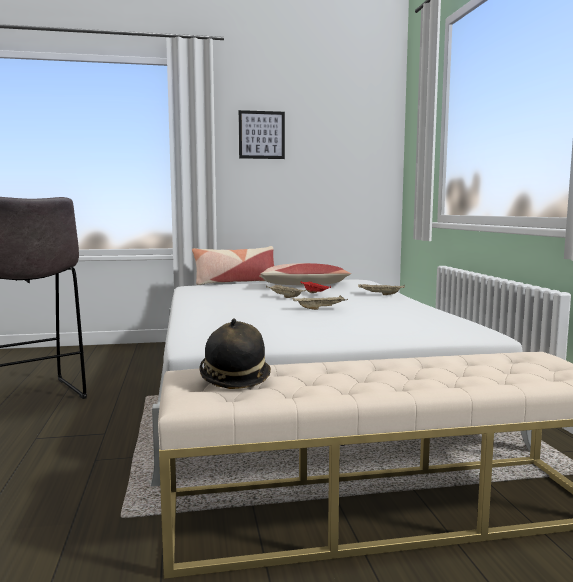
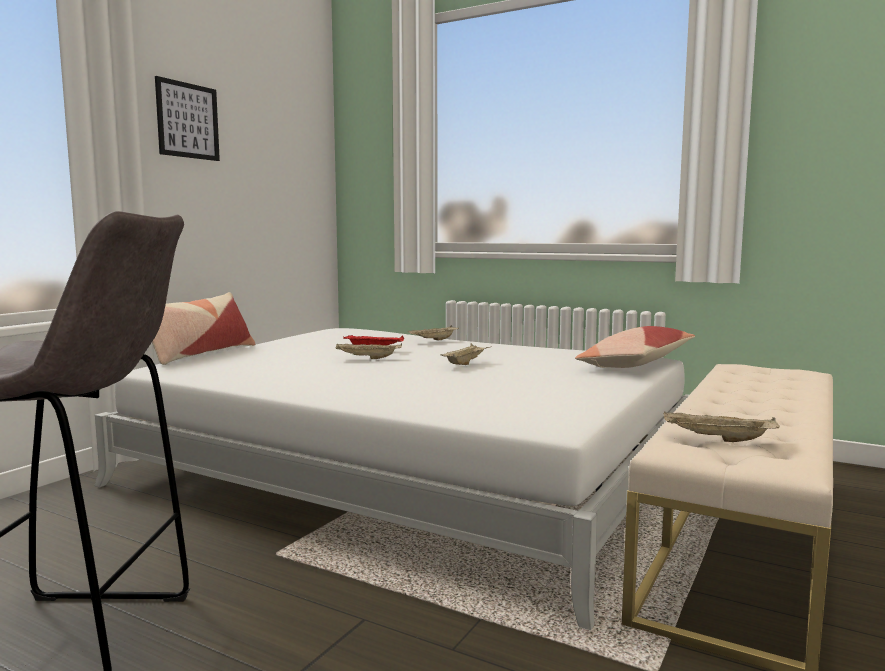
camera: 50 degrees left, 0 degrees up
hat [199,318,271,389] -> beige tray [664,412,780,442]
pillow [259,263,351,285] -> pillow moved to [575,326,695,368]

